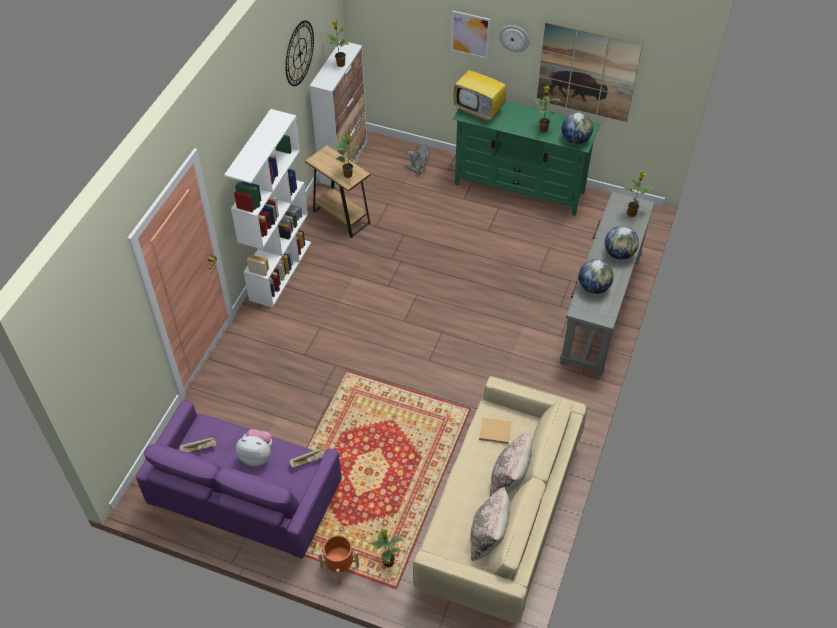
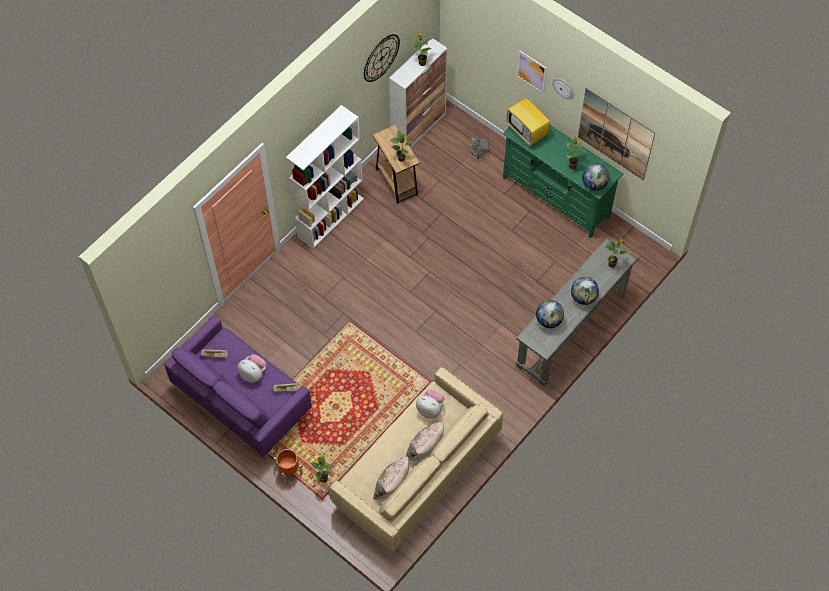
camera: 20 degrees right, 10 degrees up
beige book [479,418,511,444] -> plush toy [416,390,444,419]

